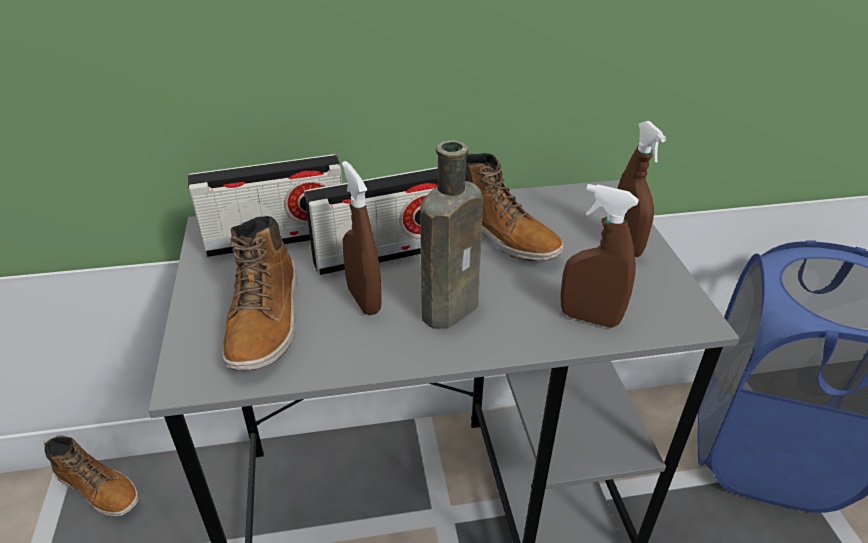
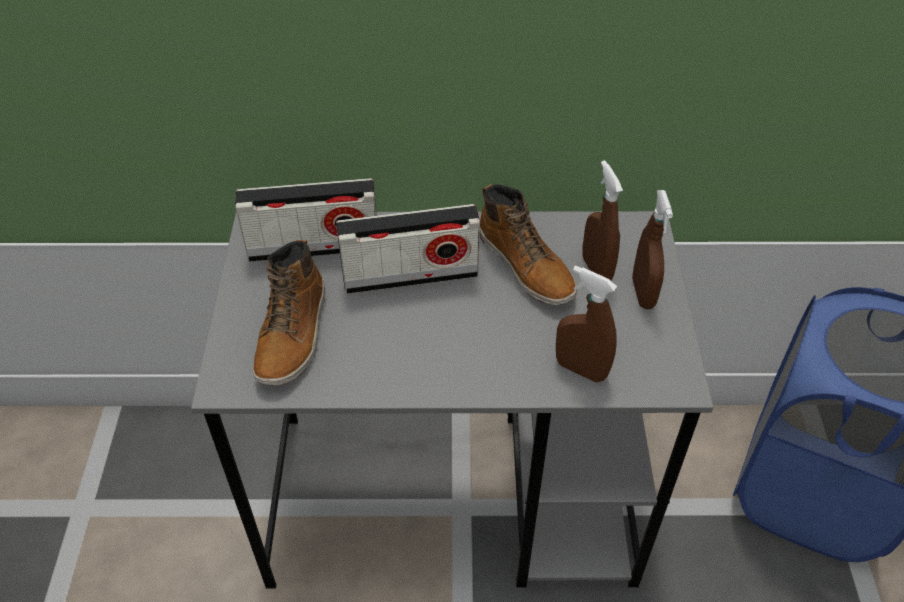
camera: 10 degrees right, 10 degrees up
boot [45,436,139,517] -> none
brown spray bottle [342,161,382,315] -> brown spray bottle moved to [582,160,623,281]
brown bottle [420,140,483,328] -> none

